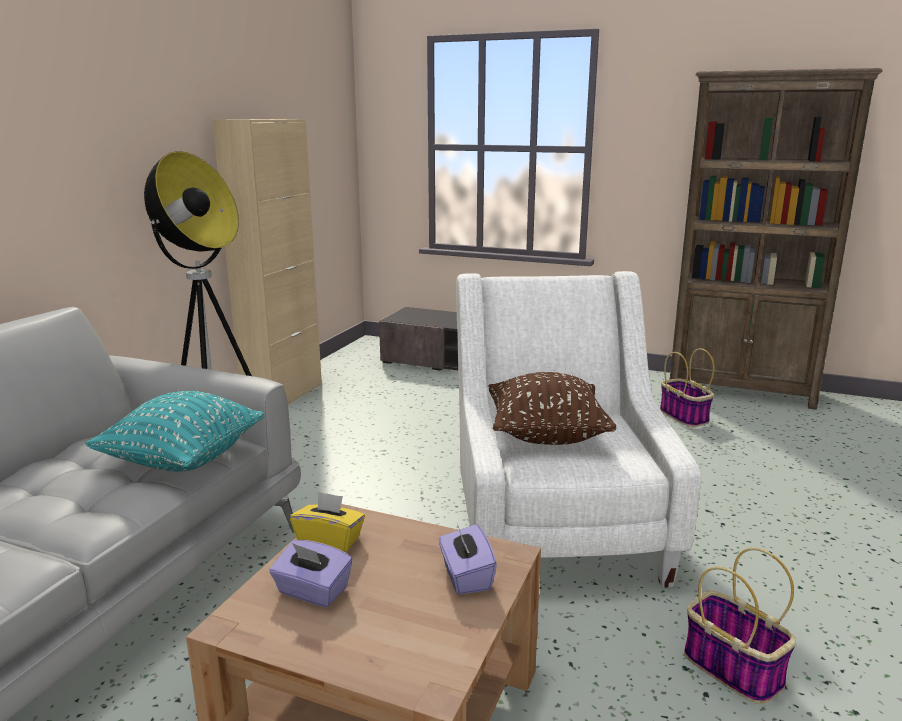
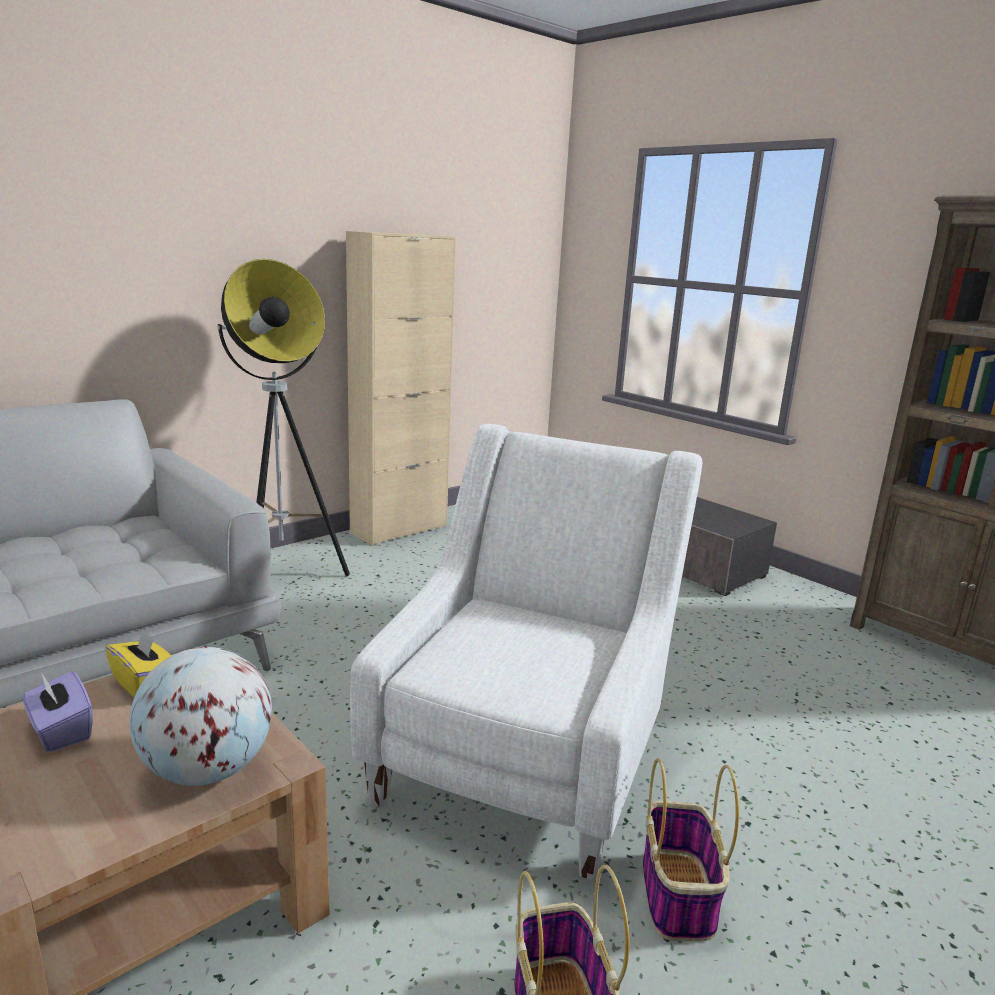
camera: 25 degrees right, 0 degrees up
turquoise pillow [85,391,265,472] -> none
purple tissue box [439,524,497,595] -> globe [129,647,272,786]
brown pillow [488,372,616,445] -> none
basket [660,348,714,427] -> basket moved to [643,758,739,942]

